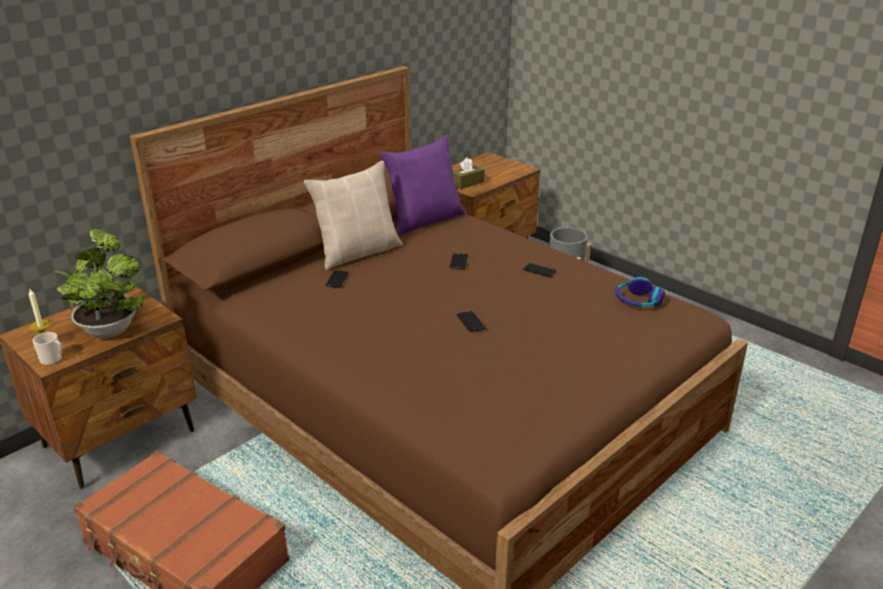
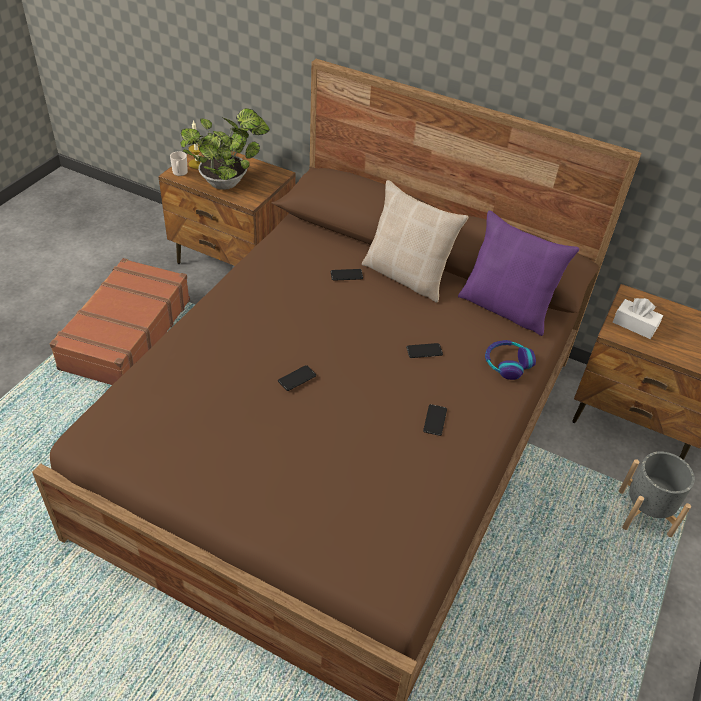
camera: 70 degrees right, 15 degrees up
brown tissue box [453,157,485,189] -> white tissue box [613,298,663,339]
headphones [615,277,665,307] -> headphones moved to [485,340,536,380]

